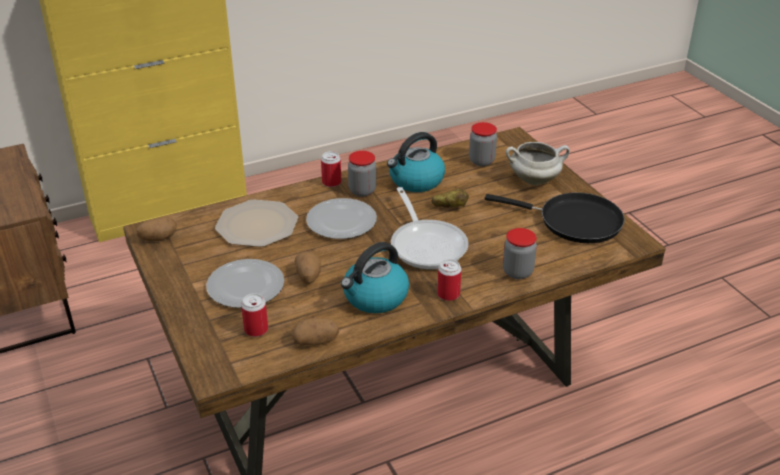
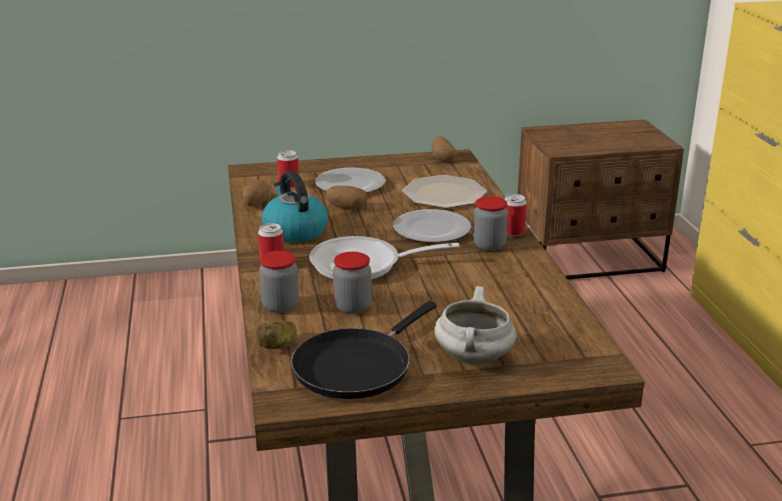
camera: 105 degrees right, 10 degrees down
kettle [387,132,445,192] -> none
potato [432,189,469,208] -> potato moved to [256,321,297,349]
jar [469,122,497,166] -> jar moved to [333,252,371,314]

